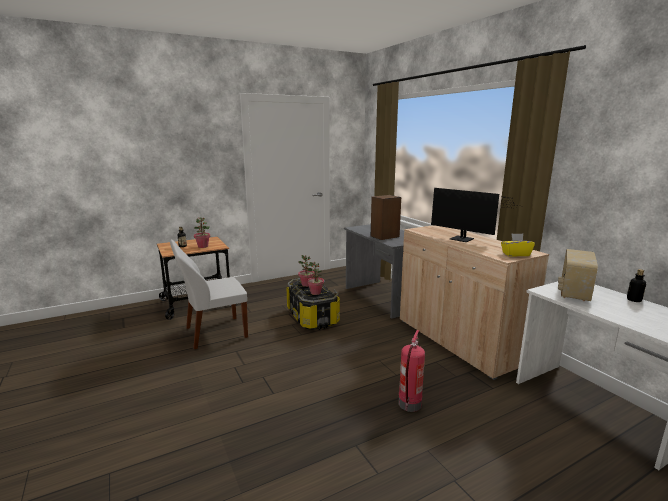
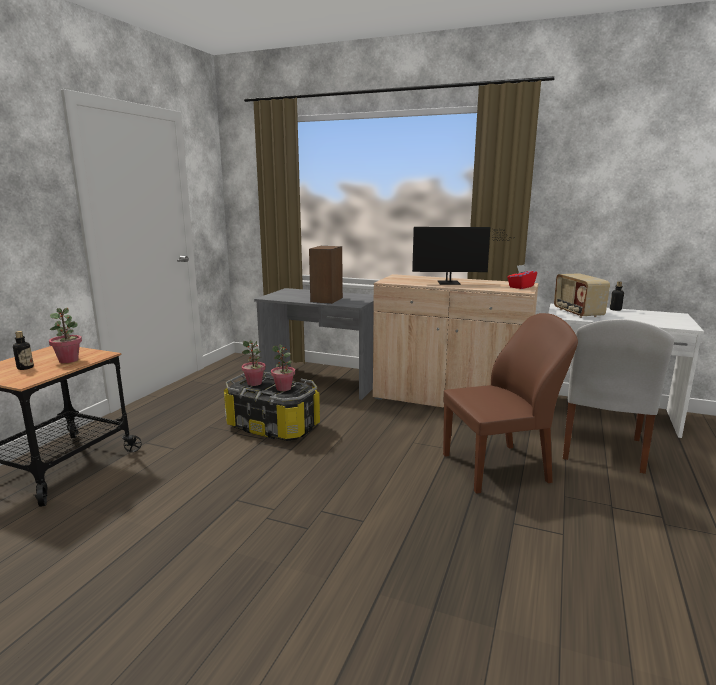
camera: 40 degrees left, 0 degrees up
white chair [170,240,248,349] -> white chair moved to [563,319,674,474]
fire extinguisher [398,330,425,412] -> brown chair [443,313,578,494]
yellow tissue box [501,233,535,257] -> red tissue box [507,265,537,289]

